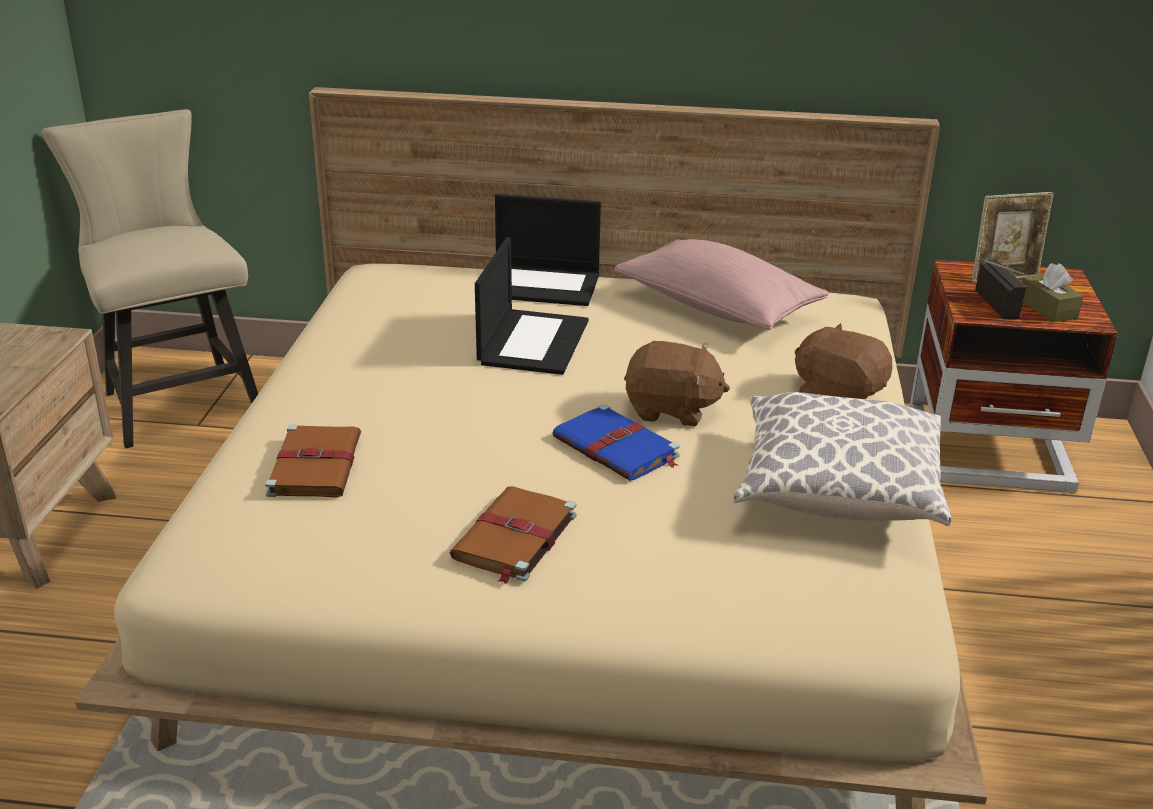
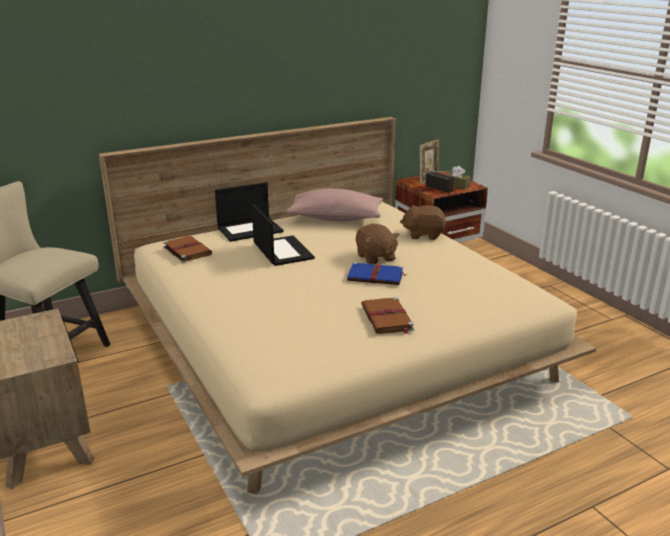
camera: 35 degrees left, 5 degrees down
brown book [265,425,361,497] -> brown book moved to [163,236,212,263]
brown plush toy [624,341,730,426] -> brown plush toy turned 90 degrees clockwise [356,224,400,264]
pillow [733,392,951,526] -> none

